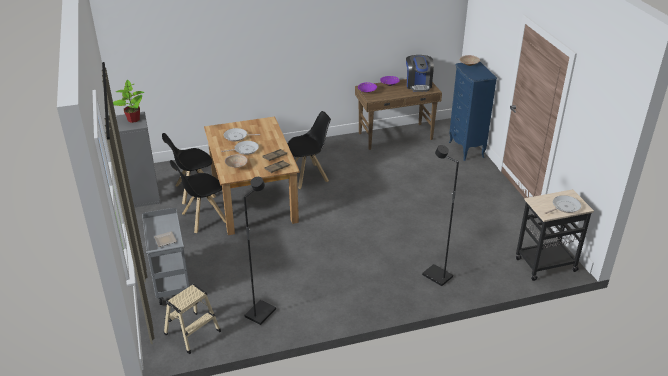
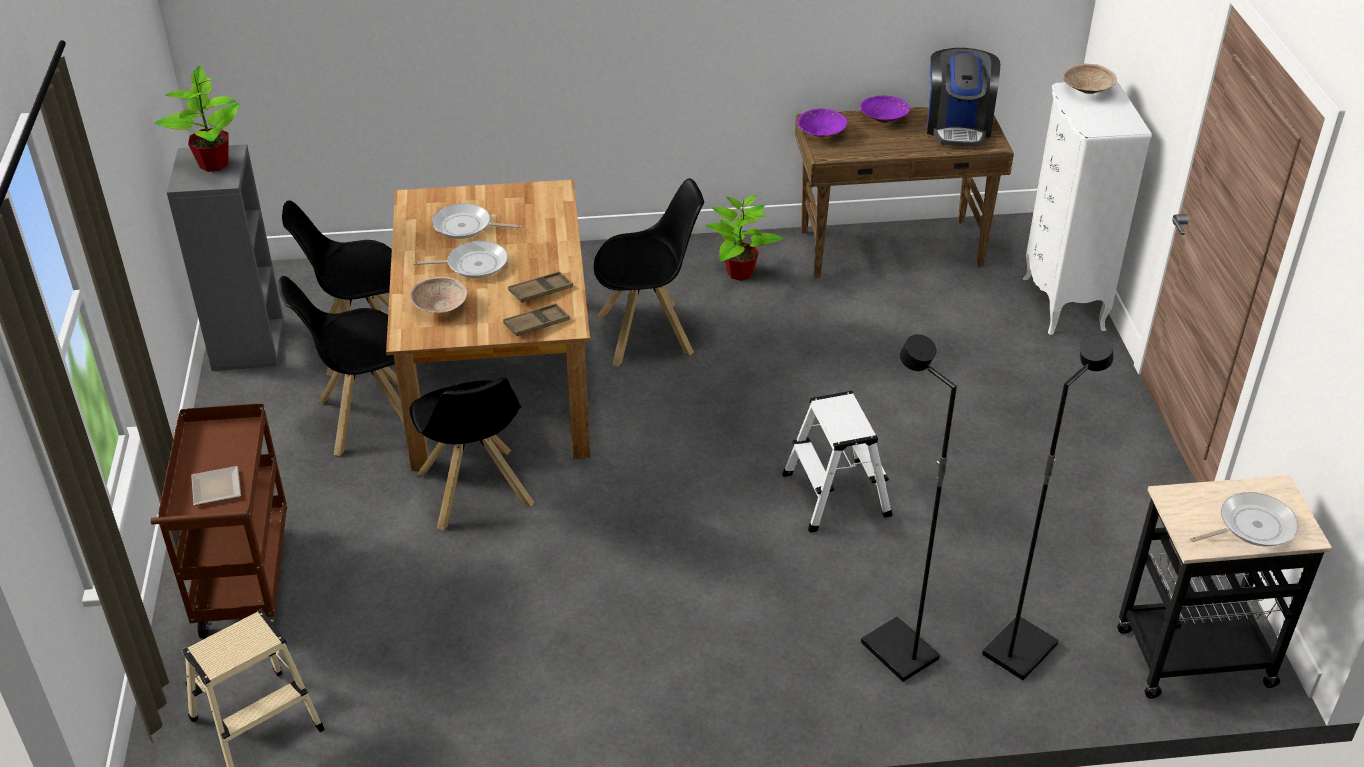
camera: 10 degrees right, 5 degrees up
grey cart [142,208,190,305] -> brown cart [151,404,287,638]
black floor lamp [244,177,276,325] -> black floor lamp moved to [982,334,1113,680]
blue dresser [449,62,497,161] -> white dresser [1023,81,1152,335]
none -> black chair [409,378,534,531]
none -> potted plant [706,195,783,281]
none -> white step ladder [782,391,893,533]

